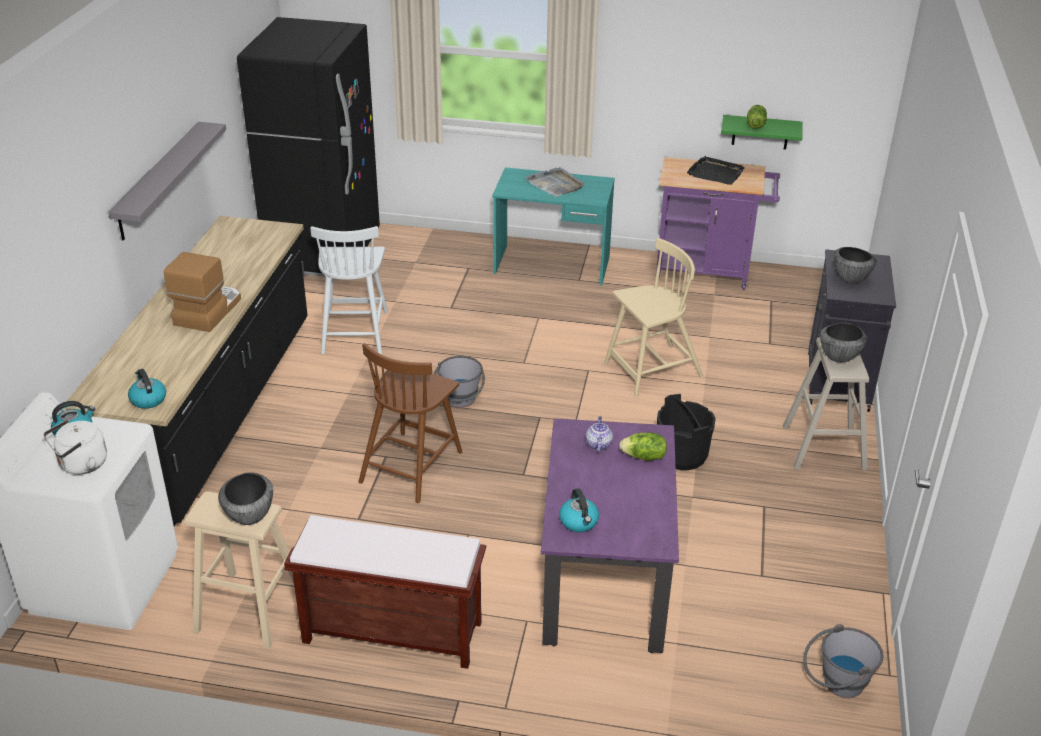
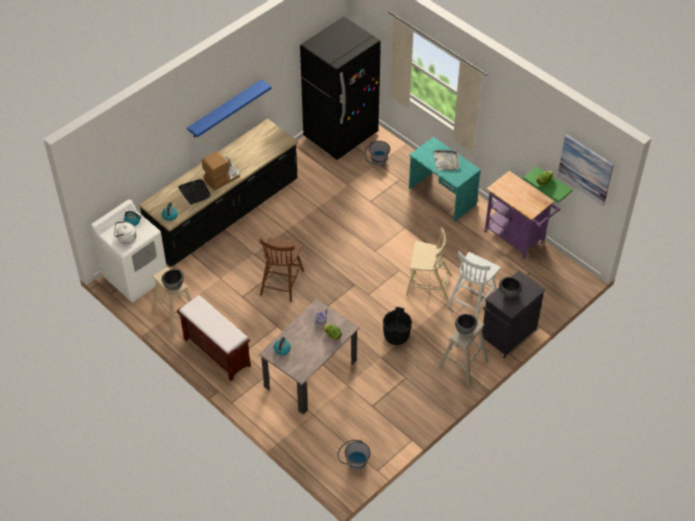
camera: 35 degrees right, 15 degrees up
grey shelf [108,122,226,240] -> blue shelf [187,79,272,137]
white chair [310,226,388,354] -> white chair moved to [447,251,500,319]
brown chair [359,343,462,503] -> brown chair turned 45 degrees counterclockwise [259,237,304,302]
grey bucket [434,356,485,408] -> grey bucket moved to [364,141,390,166]
purple dining table [541,418,679,653] -> beige dining table [259,299,359,415]
black tray [687,156,745,185] -> black tray moved to [178,179,211,205]
none -> picture [558,134,614,206]

